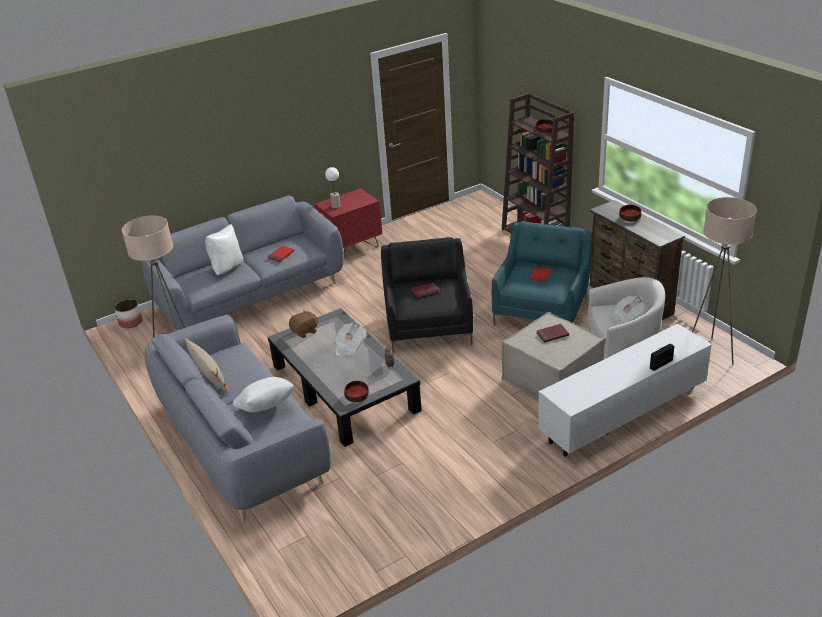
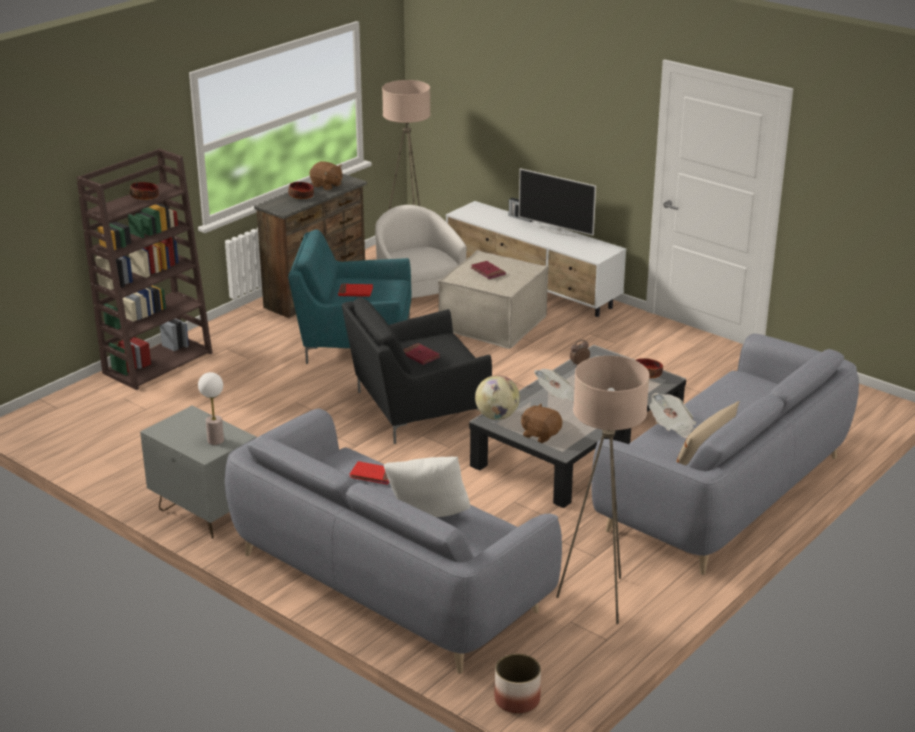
camera: 110 degrees left, 5 degrees down
white pillow [233,377,294,412] -> none
red nightstand [315,188,382,253] -> grey nightstand [140,406,257,539]
newspaper [609,296,645,324] -> newspaper moved to [649,393,696,438]
none -> brown plush toy [310,161,343,190]
none -> globe [475,375,520,420]
none -> television [519,168,596,237]

